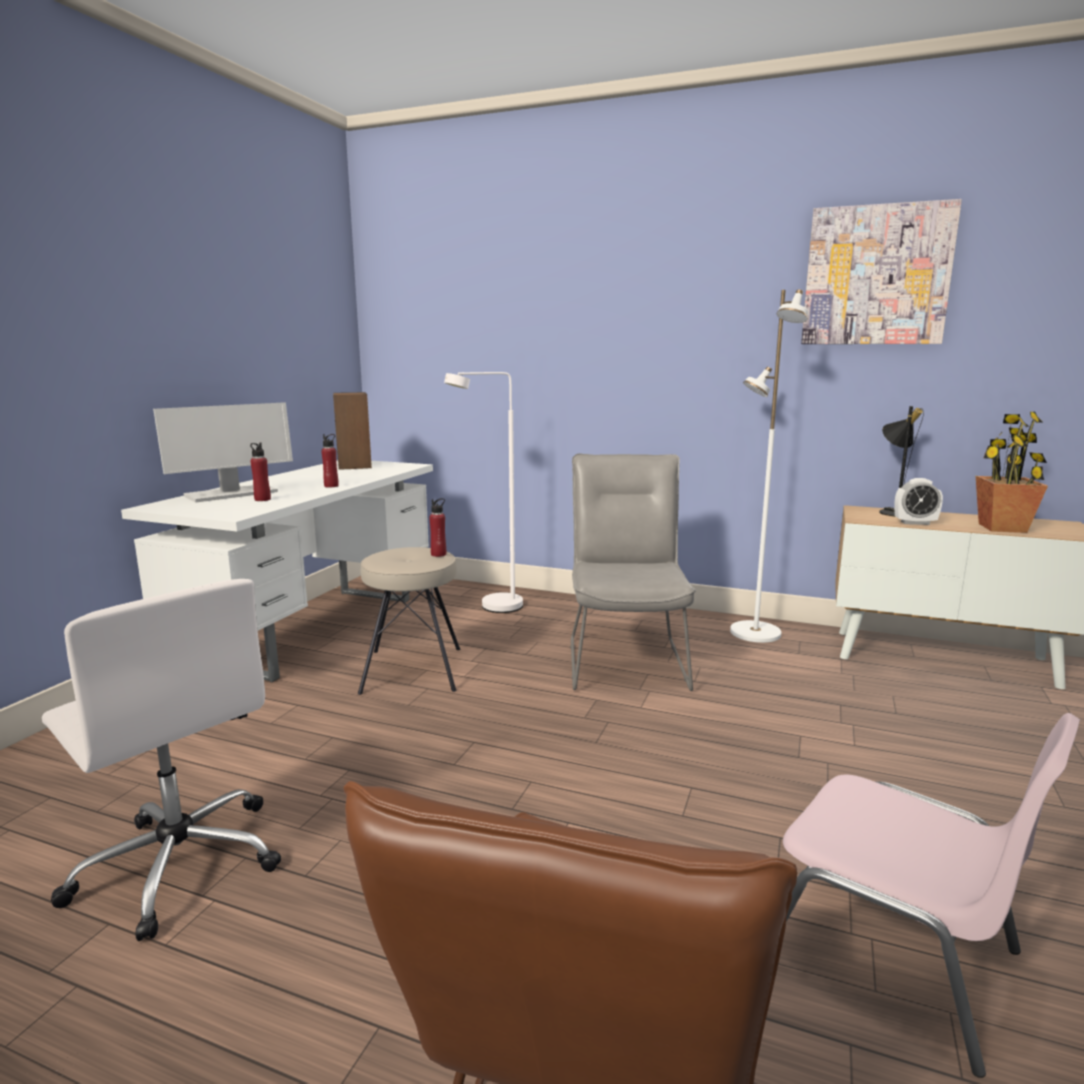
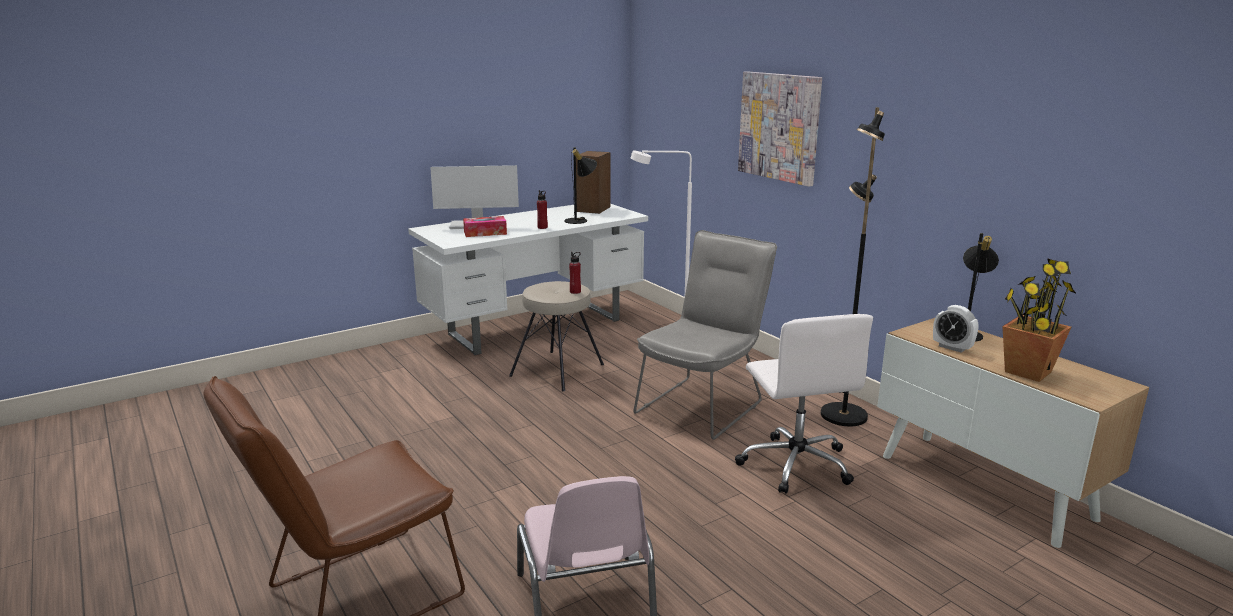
camera: 35 degrees right, 5 degrees up
white office chair [42,579,281,941] -> white office chair moved to [735,314,873,494]
red bottle [250,442,271,501] -> tissue box [463,216,507,237]
white floor lamp [730,289,808,643] -> black floor lamp [821,107,885,426]
picture [801,199,962,344] -> picture moved to [738,71,822,187]
none -> black table lamp [564,147,597,224]

